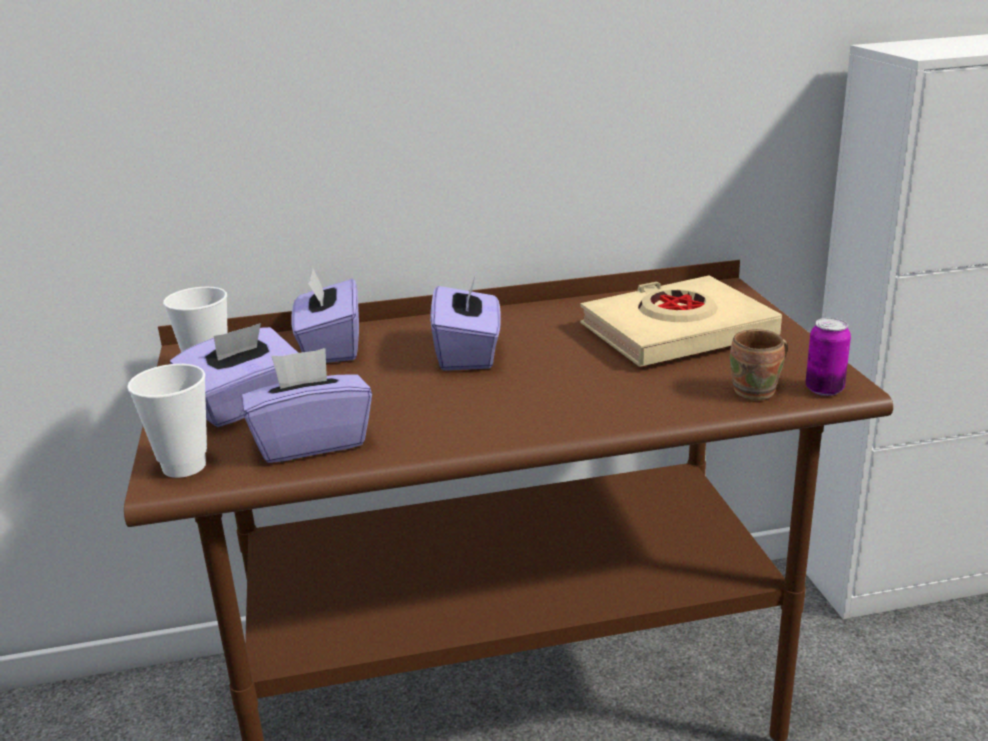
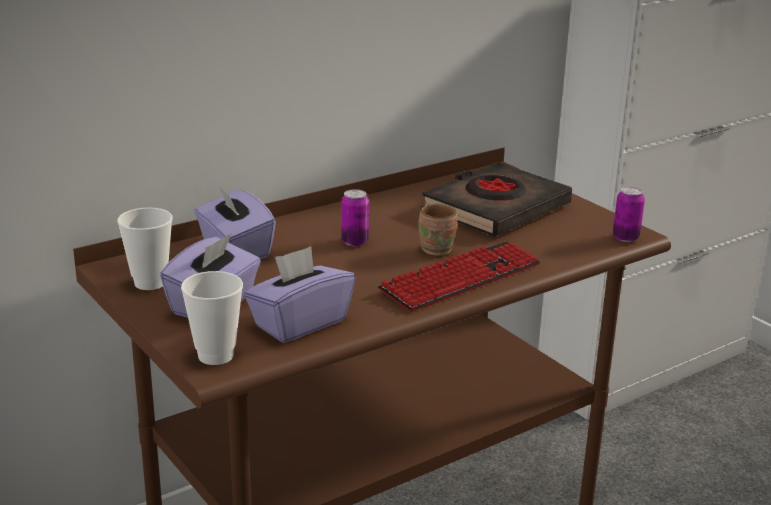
camera: 25 degrees left, 0 degrees up
purple tissue box [430,274,501,371] -> can [341,189,369,246]
beige book [580,276,782,367] -> black book [421,162,572,237]
brown mug [730,329,788,400] -> brown mug moved to [418,204,458,256]
none -> keyboard [378,242,540,312]

